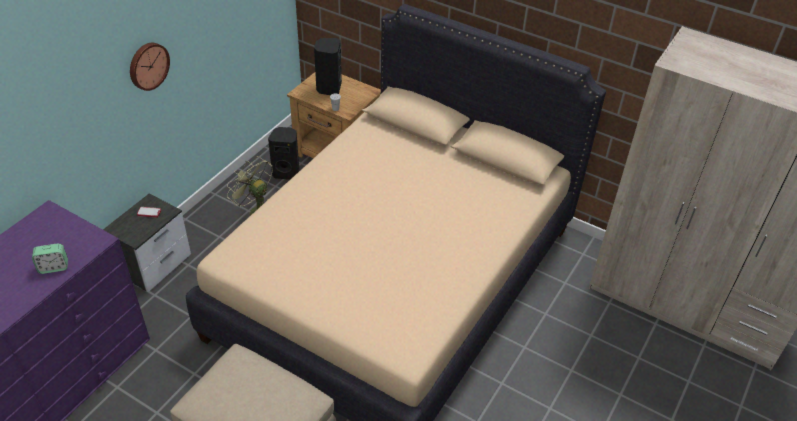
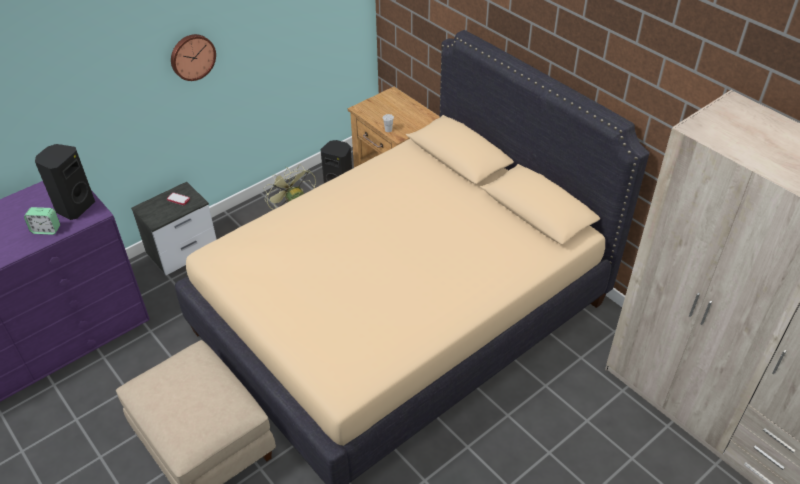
camera: 20 degrees right, 0 degrees up
black speaker [314,38,342,95] -> black speaker moved to [35,144,95,220]

